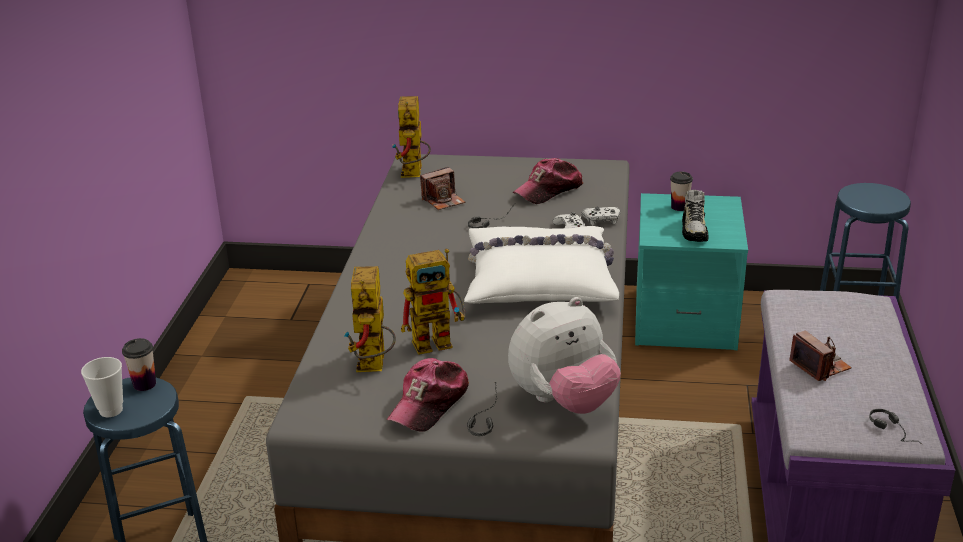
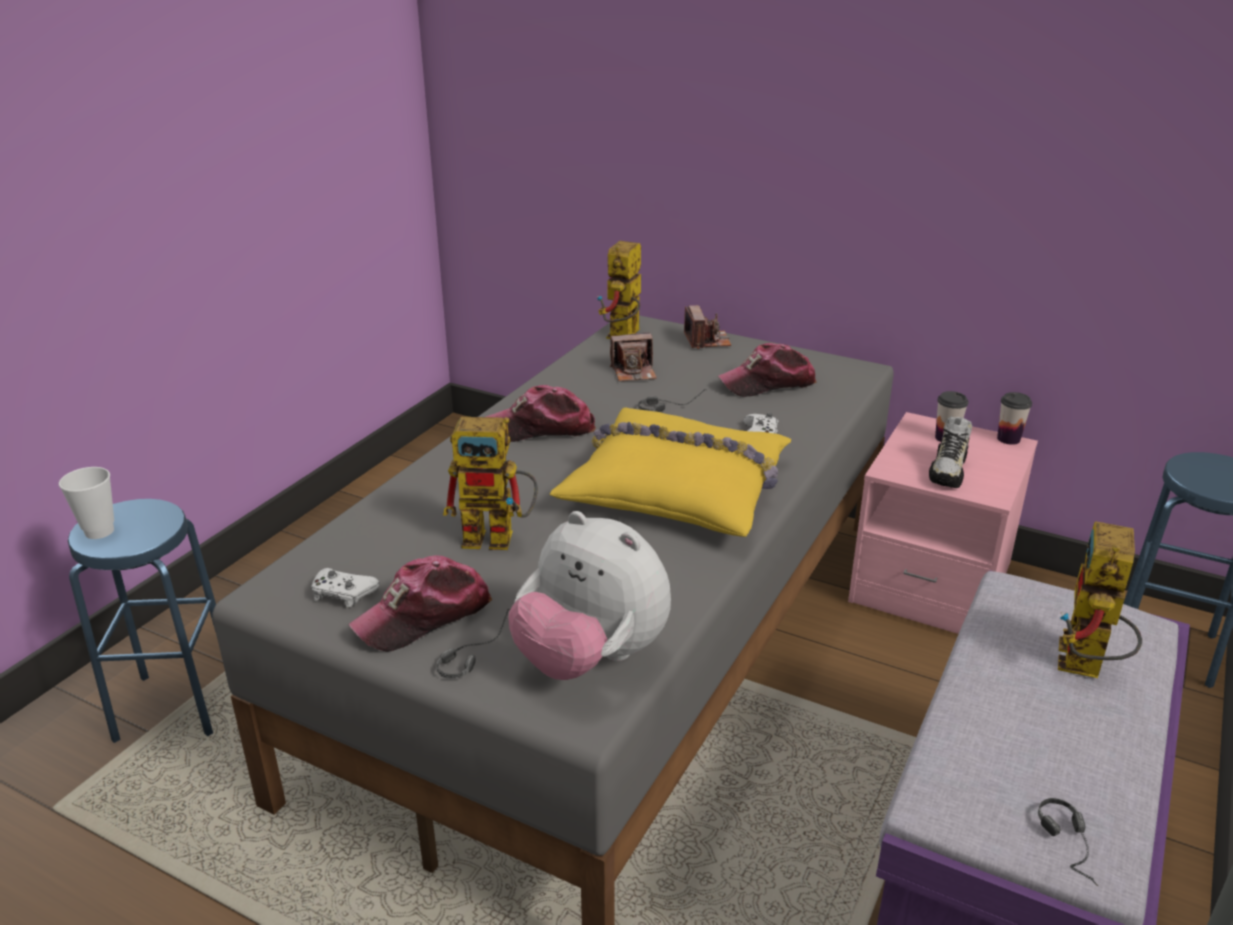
camera: 20 degrees right, 0 degrees up
cup [122,338,156,391] -> cup moved to [997,392,1032,445]
toy robot [343,266,396,372] -> toy robot moved to [1058,521,1142,678]
white pillow [464,226,619,304] -> yellow pillow [550,407,791,537]
plush toy [508,297,621,414] -> plush toy turned 45 degrees clockwise [508,511,671,680]
white game controller [582,207,620,226] -> white game controller moved to [311,568,379,608]
turquoise nightstand [635,193,748,350] -> pink nightstand [848,412,1038,634]
camera [789,331,852,381] -> camera moved to [684,305,731,349]
none -> cap [486,385,596,442]

